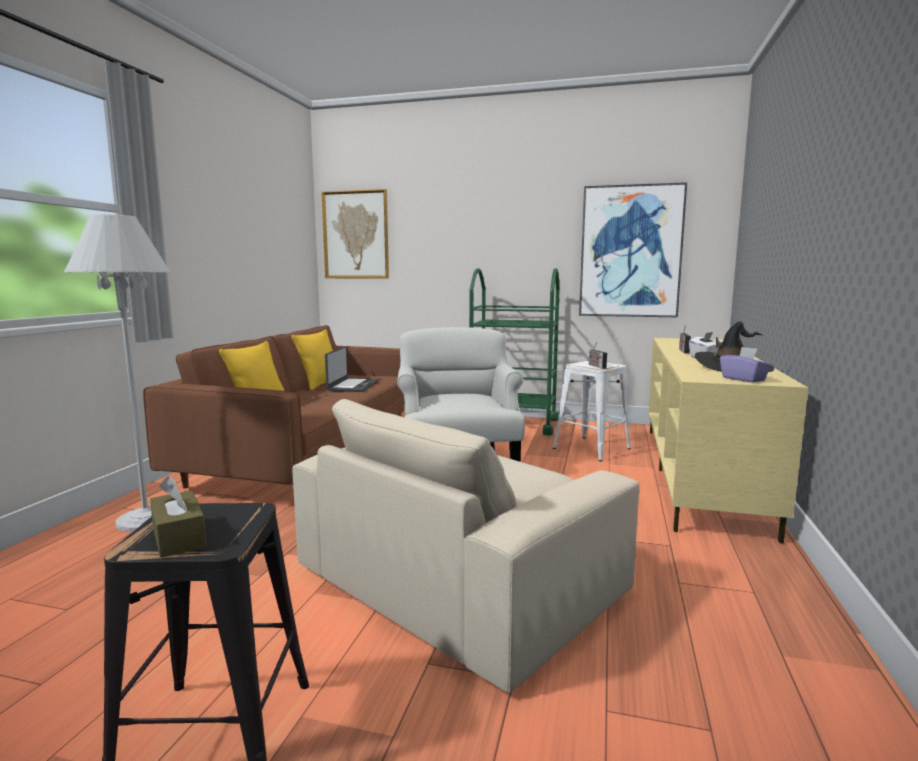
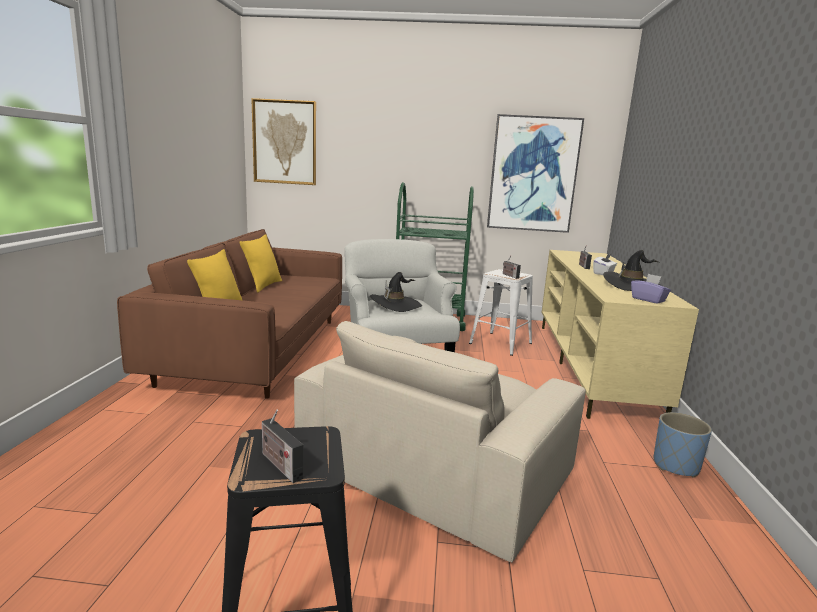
camera: 10 degrees left, 5 degrees up
white floor lamp [64,214,170,532] -> none
brown tissue box [150,476,207,558] -> radio [262,409,304,483]
laptop [325,346,379,392] -> none
none -> black hat [370,272,422,312]
none -> blue planter [653,412,712,478]

